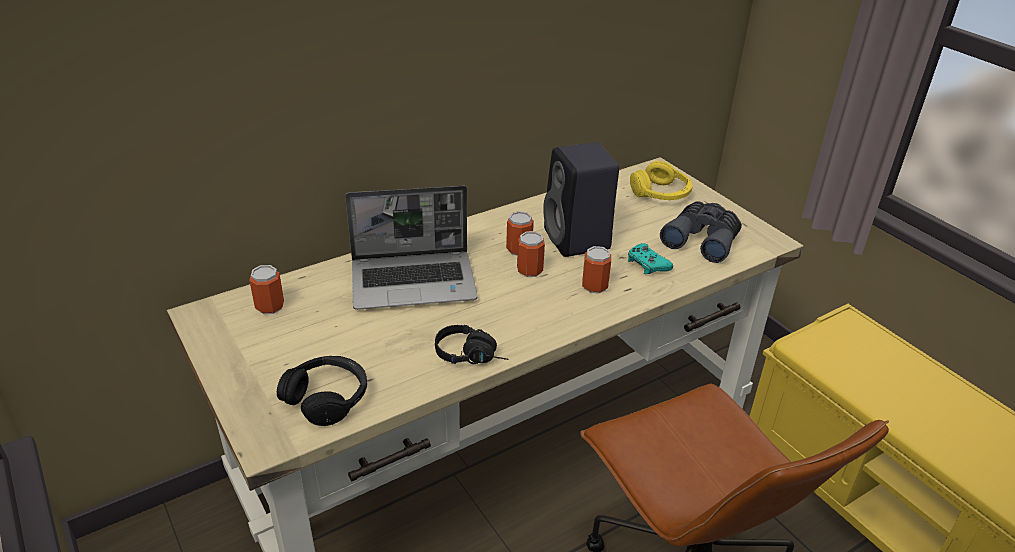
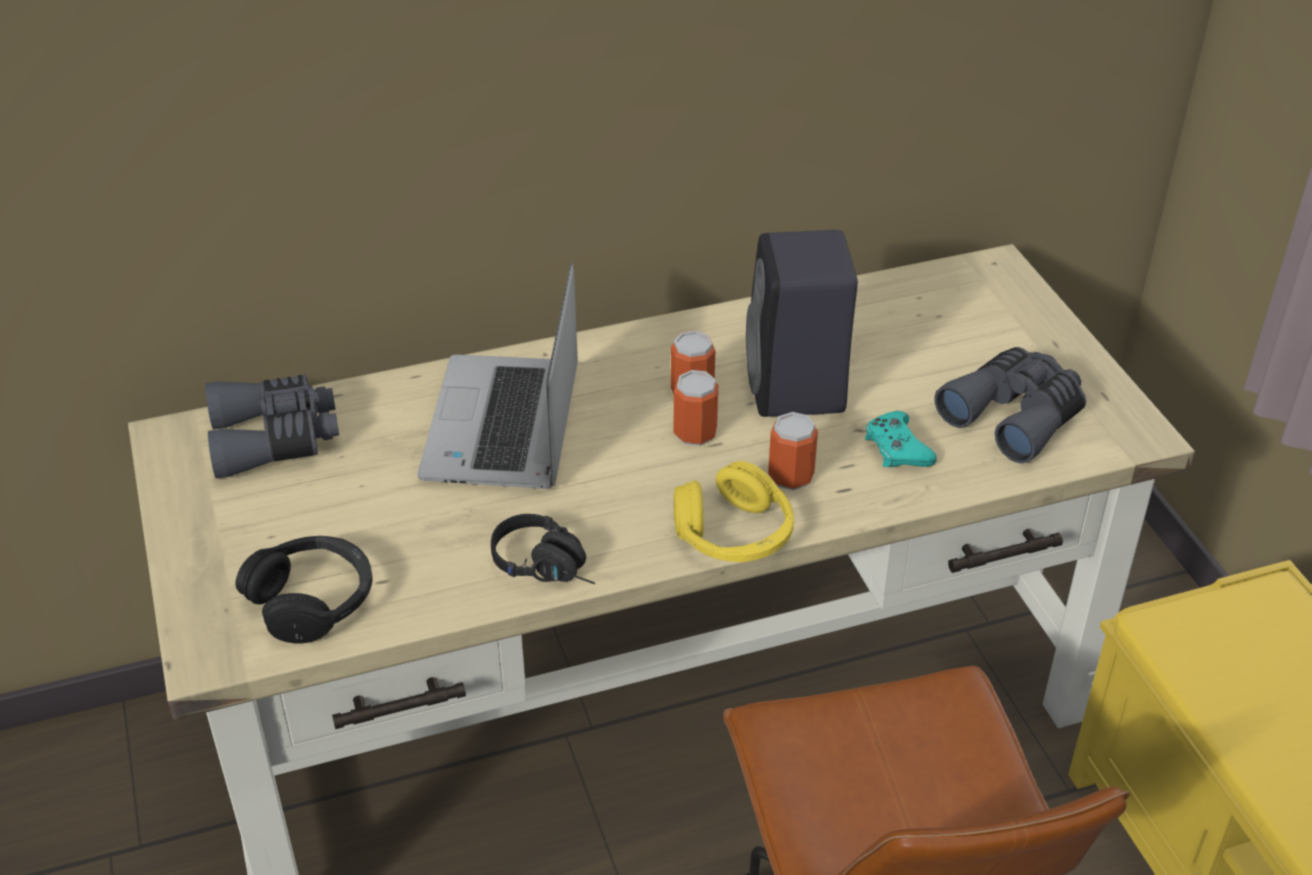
camera: 15 degrees right, 5 degrees up
can [249,265,284,314] -> grey binoculars [205,375,339,479]
laptop [345,185,478,310] -> laptop turned 90 degrees clockwise [418,263,578,489]
yellow headphones [630,161,693,200] -> yellow headphones moved to [673,461,794,562]

